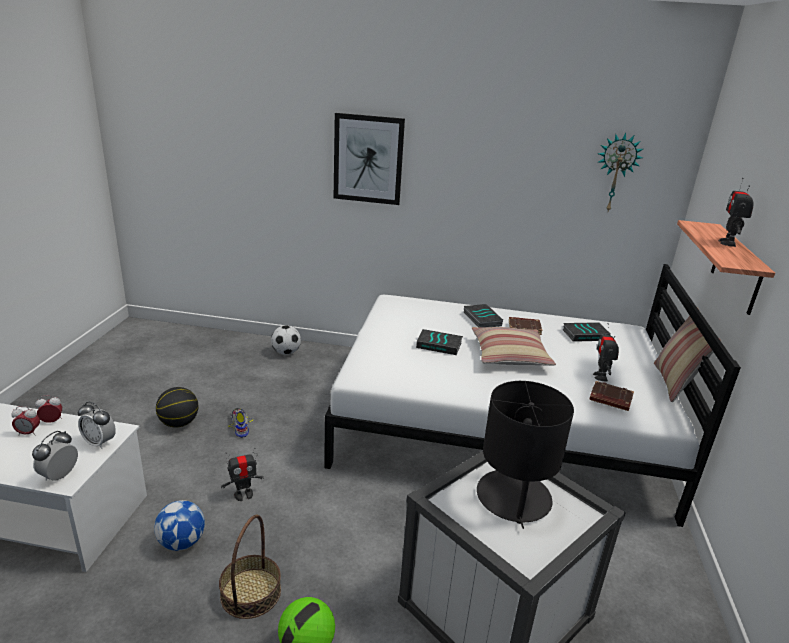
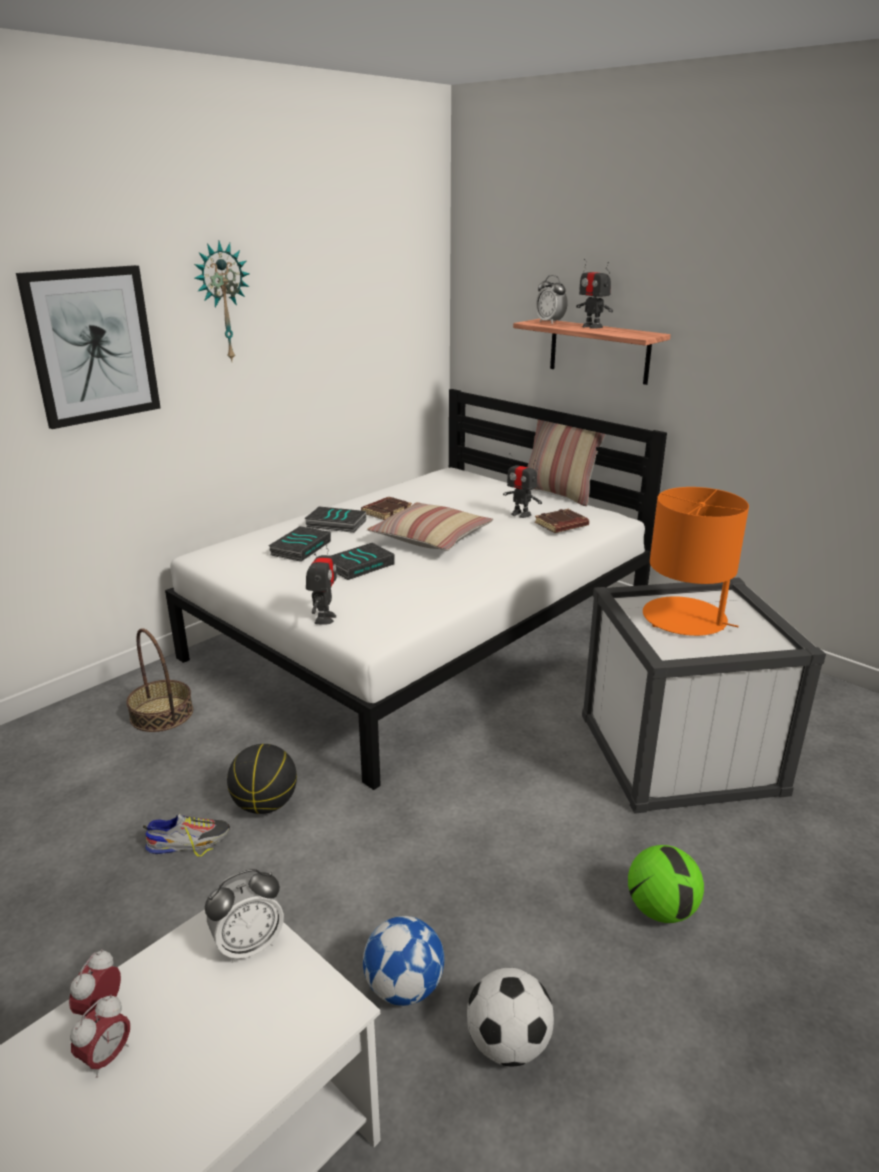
camera: 55 degrees left, 0 degrees up
alarm clock [32,431,78,481] -> alarm clock moved to [535,275,568,324]
basketball [156,387,198,428] -> basketball moved to [227,744,297,814]
basket [219,515,281,619] -> basket moved to [126,628,193,732]
toy robot [221,448,264,501] -> toy robot moved to [306,540,337,625]
shoe [228,408,253,438] -> shoe turned 150 degrees clockwise [143,813,230,857]
football [271,325,301,355] -> football moved to [467,968,554,1066]
black table lamp [477,381,574,529] -> orange table lamp [643,487,749,636]
book [562,322,611,342] -> book moved to [268,526,331,562]
wall clock [597,133,643,213] -> wall clock moved to [194,241,250,361]

